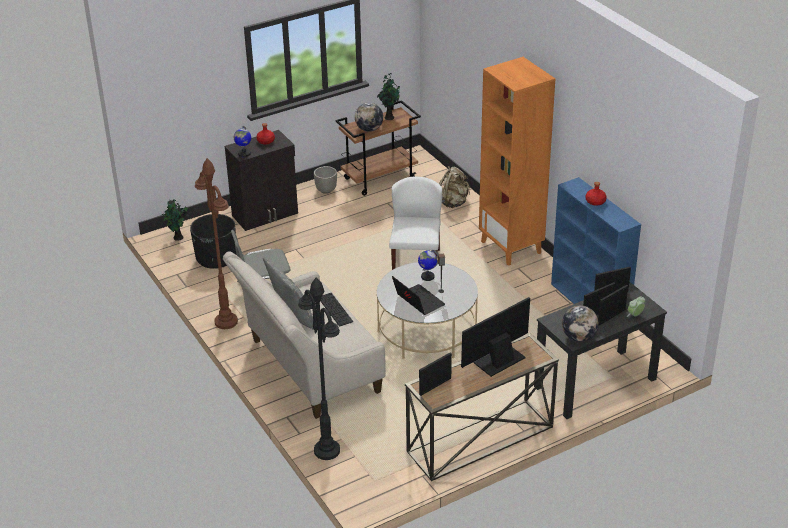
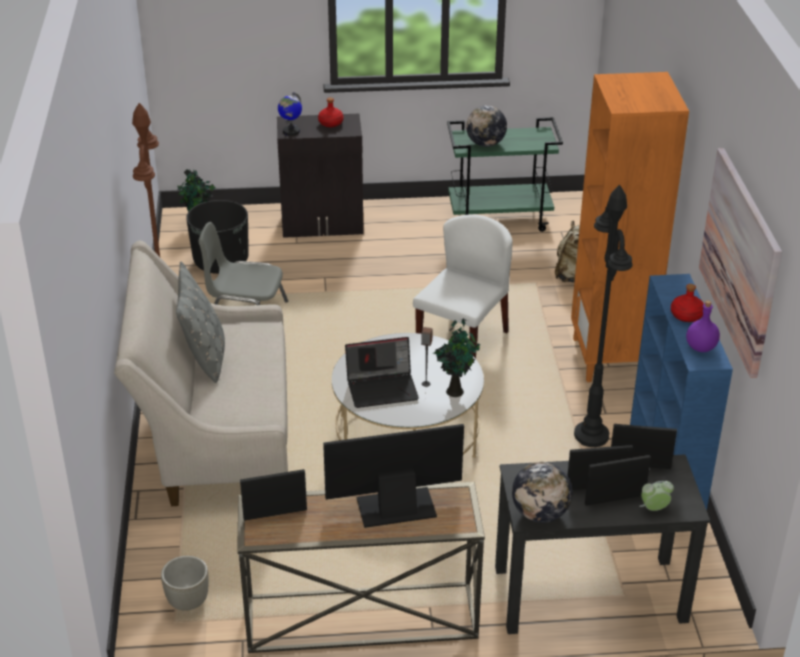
camera: 25 degrees right, 0 degrees up
black floor lamp [298,277,340,460] -> black floor lamp moved to [574,185,633,447]
grey planter [314,166,337,194] -> grey planter moved to [161,556,209,611]
keyboard [321,293,353,327] -> none
brown cart [336,100,421,196] -> green cart [447,117,563,232]
potted plant [377,73,400,120] -> potted plant moved to [432,318,480,397]
laptop [392,276,445,315] -> laptop turned 90 degrees clockwise [345,337,419,408]
globe [418,250,438,281] -> none
none -> purple bottle [686,301,720,352]
none -> picture [699,148,782,378]

